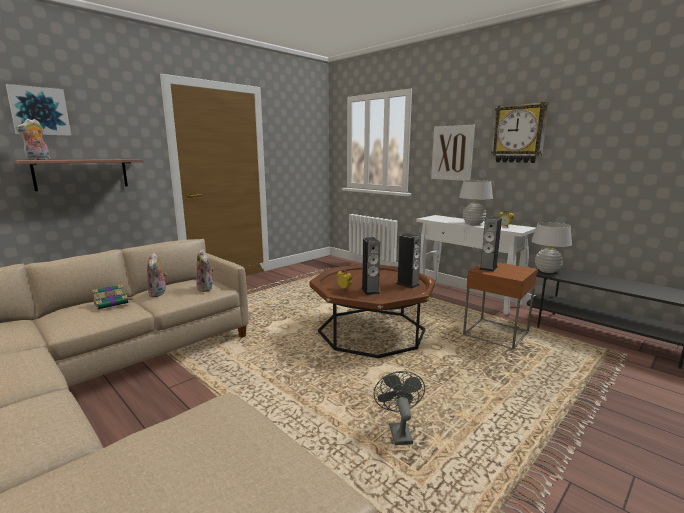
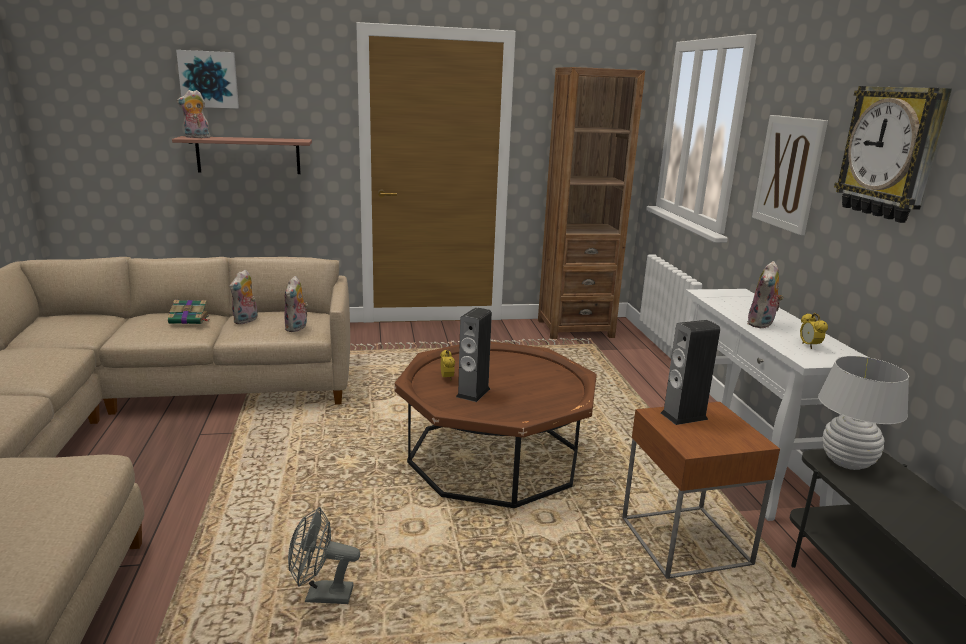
camera: 35 degrees right, 5 degrees up
grey fan [374,371,425,445] -> grey fan turned 120 degrees counterclockwise [288,507,360,604]
speaker [396,233,421,288] -> none
white table lamp [459,180,493,225] -> plush toy [747,261,784,328]
none -> brown bookcase [538,67,645,339]

